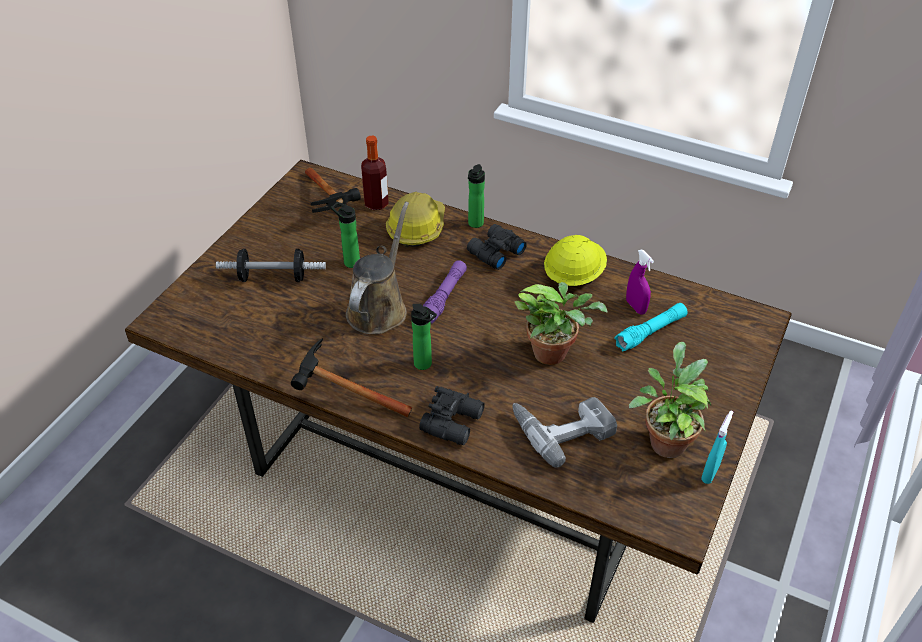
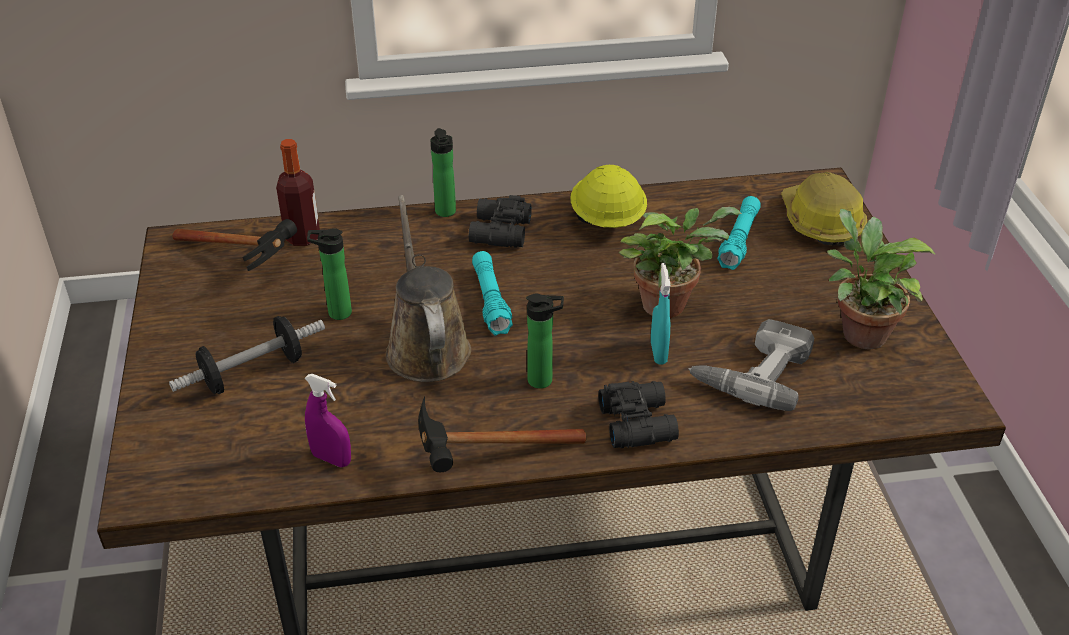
camera: 35 degrees left, 5 degrees down
hard hat [386,191,445,247] -> hard hat moved to [781,172,867,246]
purple flashlight [423,260,467,323] -> turquoise flashlight [472,251,513,336]
purple spray bottle [626,250,654,315] -> purple spray bottle moved to [305,374,351,467]
turquoise spray bottle [701,411,733,484] -> turquoise spray bottle moved to [651,263,670,364]

